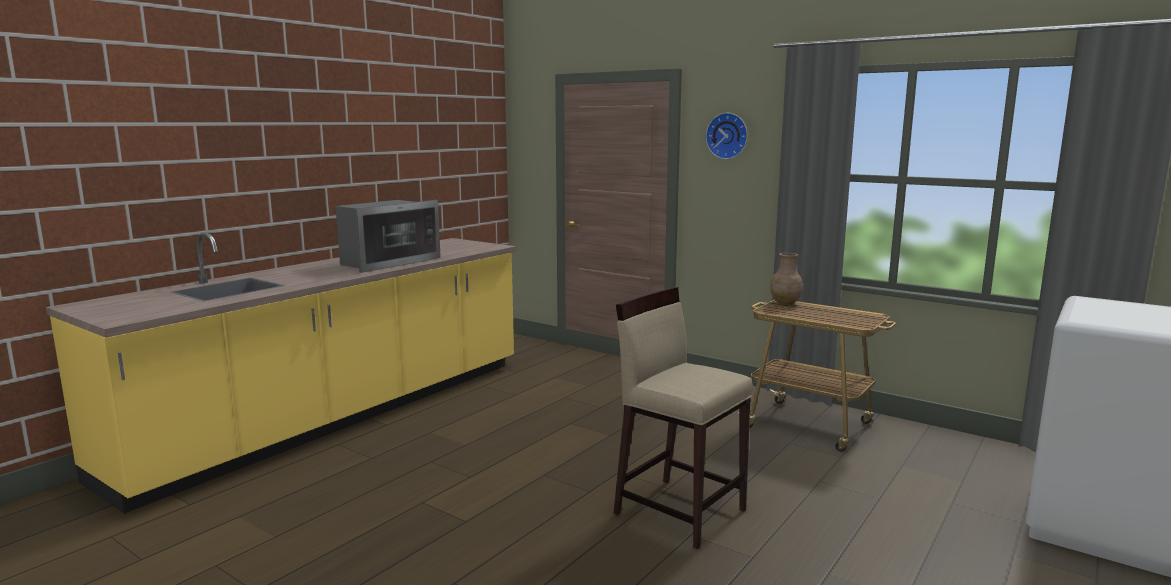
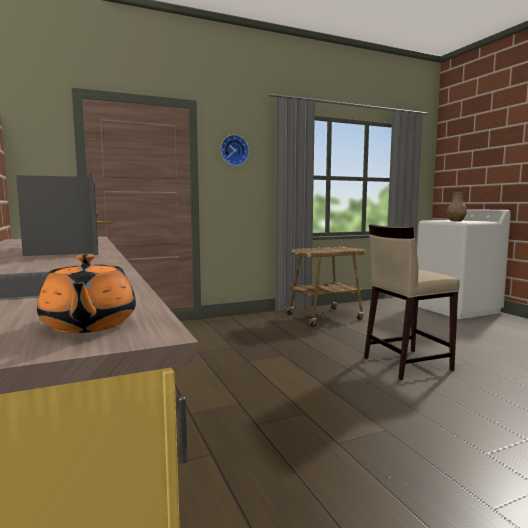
camera: 60 degrees left, 5 degrees down
brown vase [770,253,803,305] -> brown vase moved to [447,192,467,221]
none -> orange teapot [37,254,136,333]

